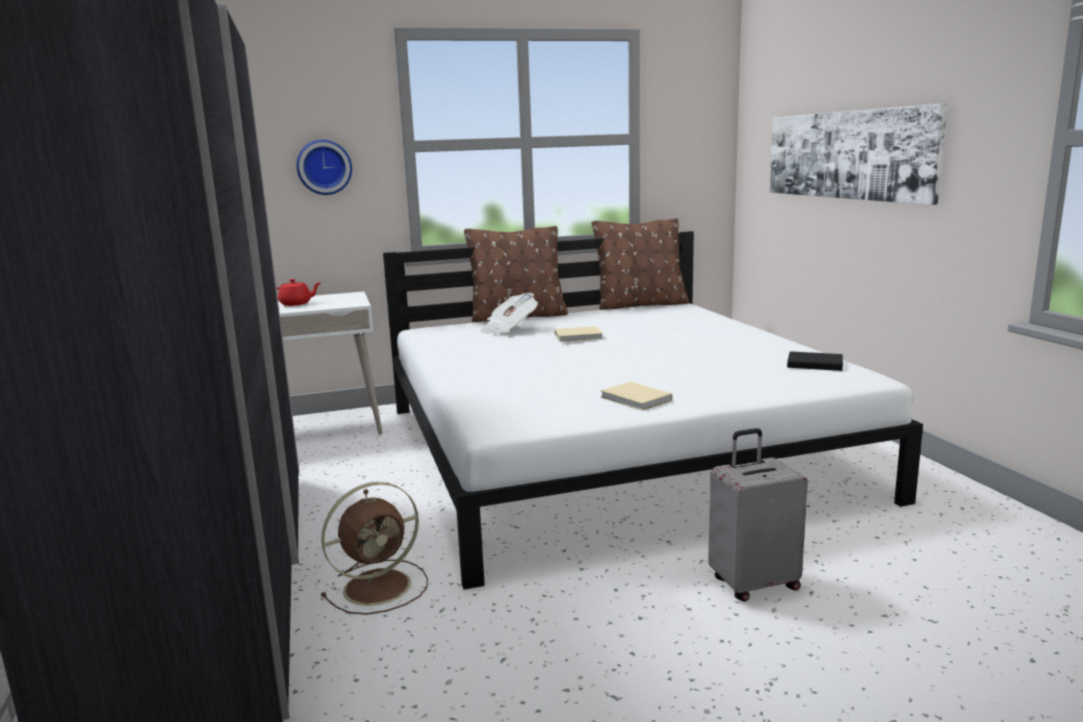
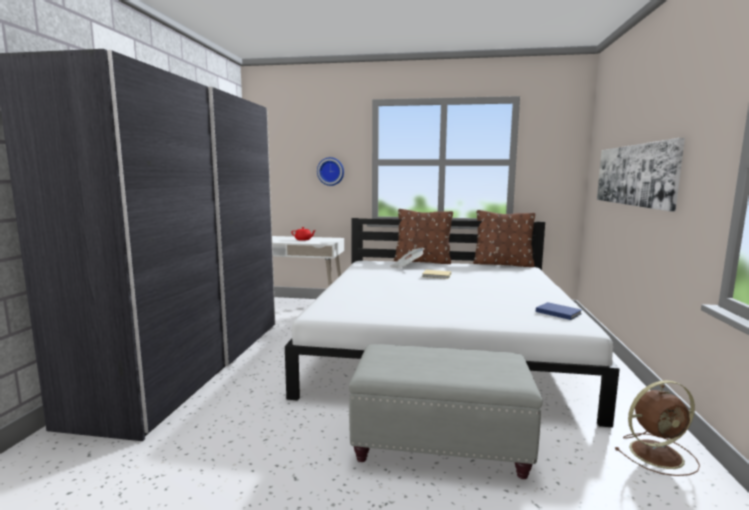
camera: 25 degrees right, 5 degrees down
brown fan [321,482,428,615] -> brown fan moved to [614,380,700,476]
beige book [600,382,672,410] -> none
grey suitcase [708,428,808,602] -> grey ottoman [349,344,543,479]
black book [787,351,843,371] -> blue book [536,302,582,320]

